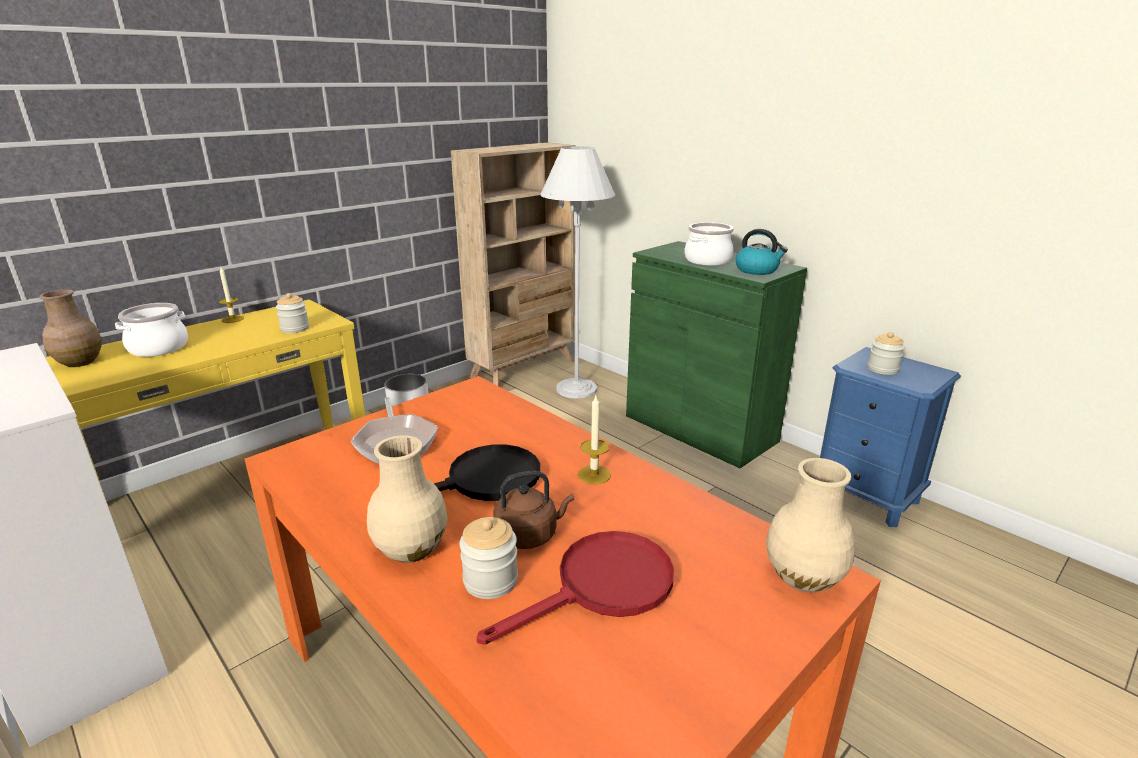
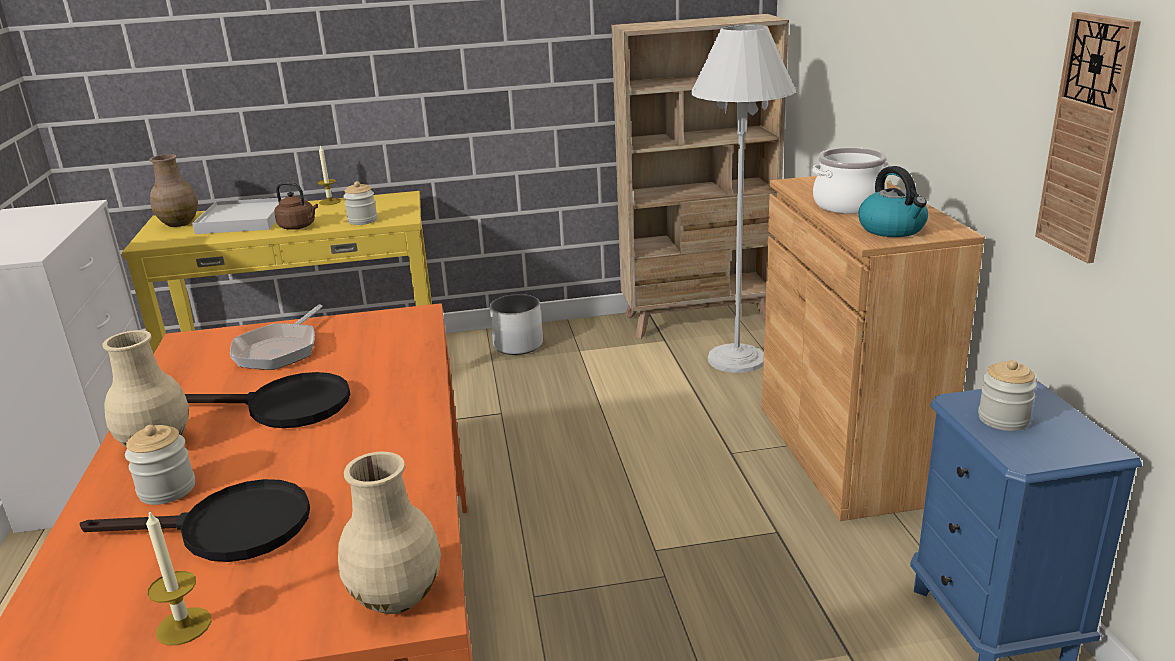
camera: 35 degrees right, 0 degrees up
cooking pot [115,303,188,357] -> white tray [192,197,285,234]
red frying pan [477,531,674,645] -> black frying pan [79,479,310,562]
brown kettle [493,471,574,549] -> brown kettle moved to [274,182,318,230]
candle [578,396,611,485] -> candle moved to [146,510,211,646]
green cabinet [626,241,807,468] -> brown cabinet [762,176,985,521]
none -> wall clock [1035,12,1141,263]

